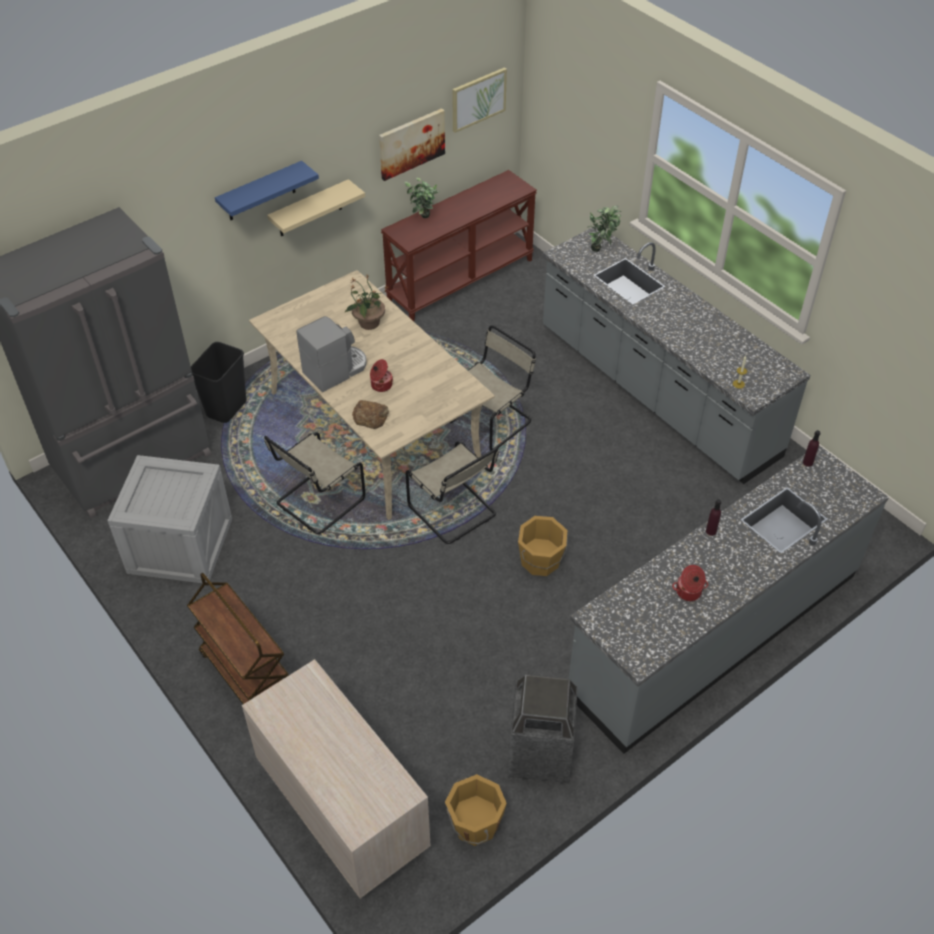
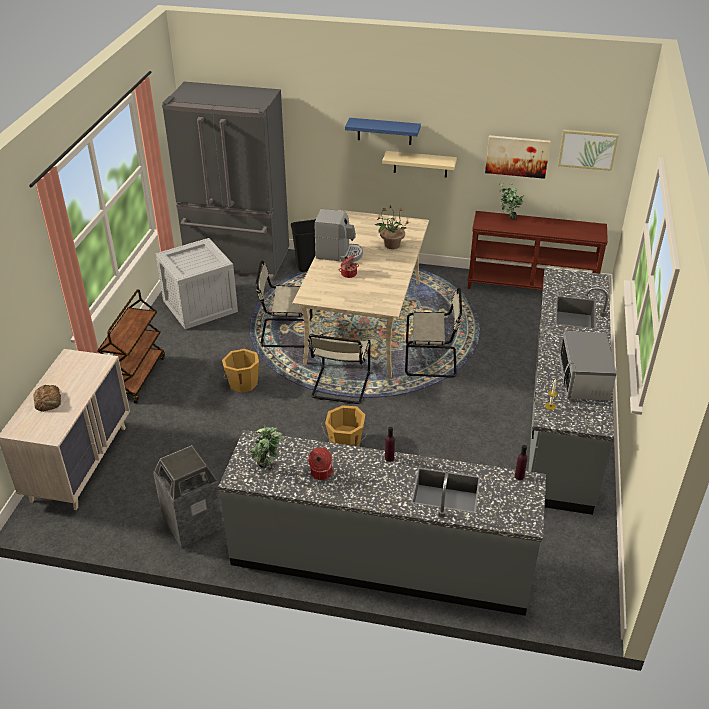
camera: 50 degrees right, 10 degrees down
bread [352,400,389,429] -> bread moved to [33,385,61,412]
orange bucket [445,774,507,846] -> orange bucket moved to [222,349,259,393]
potted plant [587,205,621,252] -> potted plant moved to [249,425,282,469]
none -> microwave [559,331,617,401]

